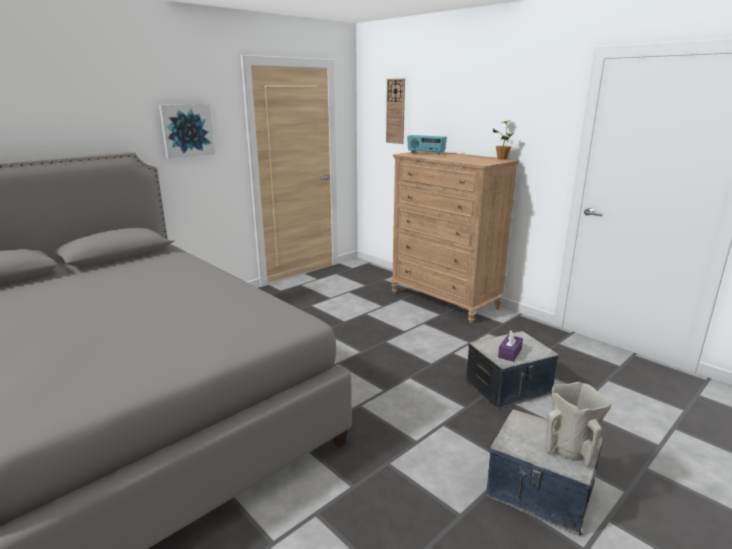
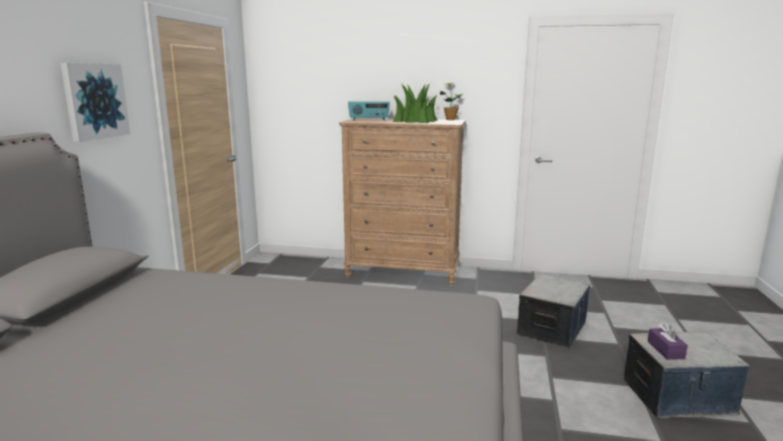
camera: 35 degrees left, 5 degrees down
wall clock [386,79,405,144] -> none
purple tissue box [498,330,523,362] -> purple tissue box moved to [648,322,688,360]
beige vase [545,382,612,467] -> none
none -> potted plant [393,83,438,123]

